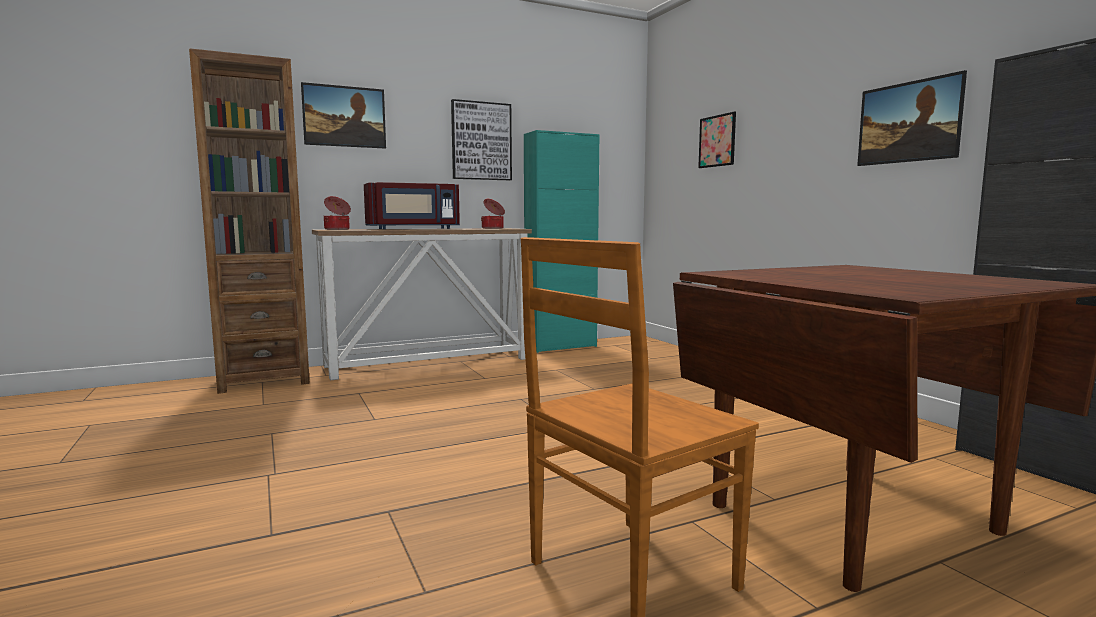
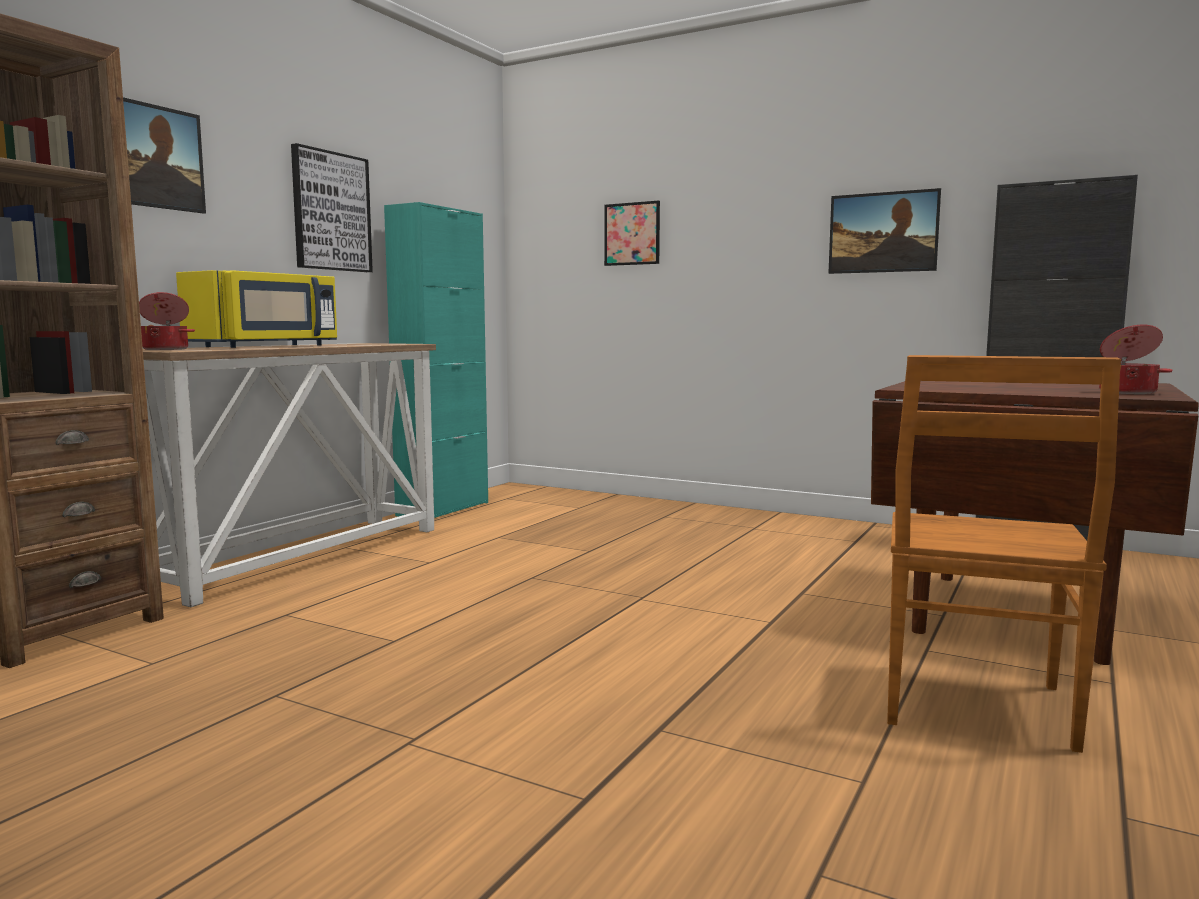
camera: 35 degrees left, 0 degrees up
red microwave [364,182,460,229] -> yellow microwave [176,270,337,348]
cooking pot [481,199,505,229] -> cooking pot moved to [1099,324,1172,394]

